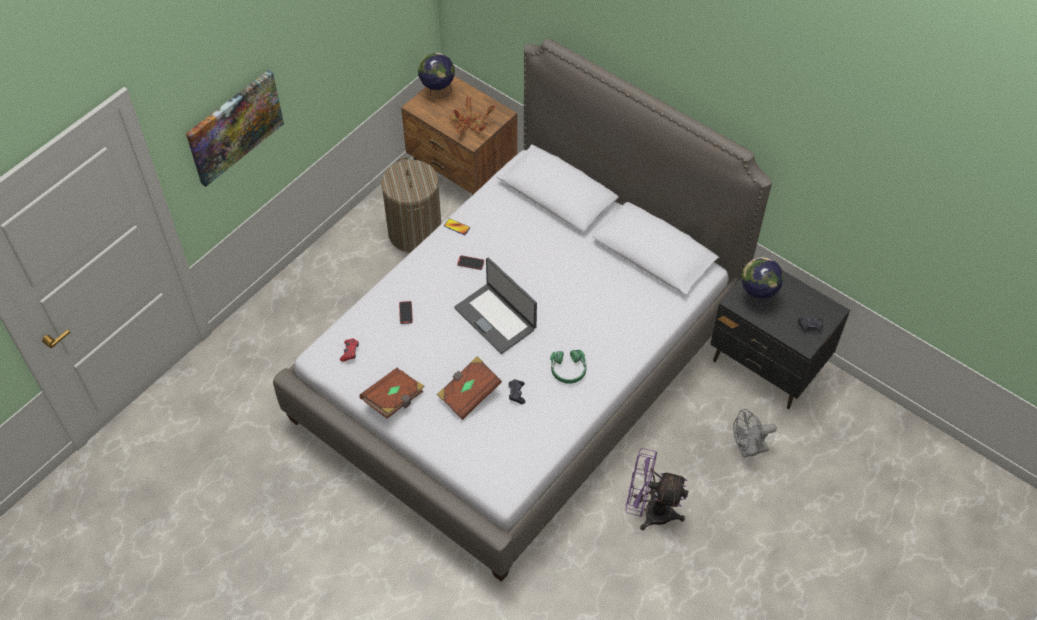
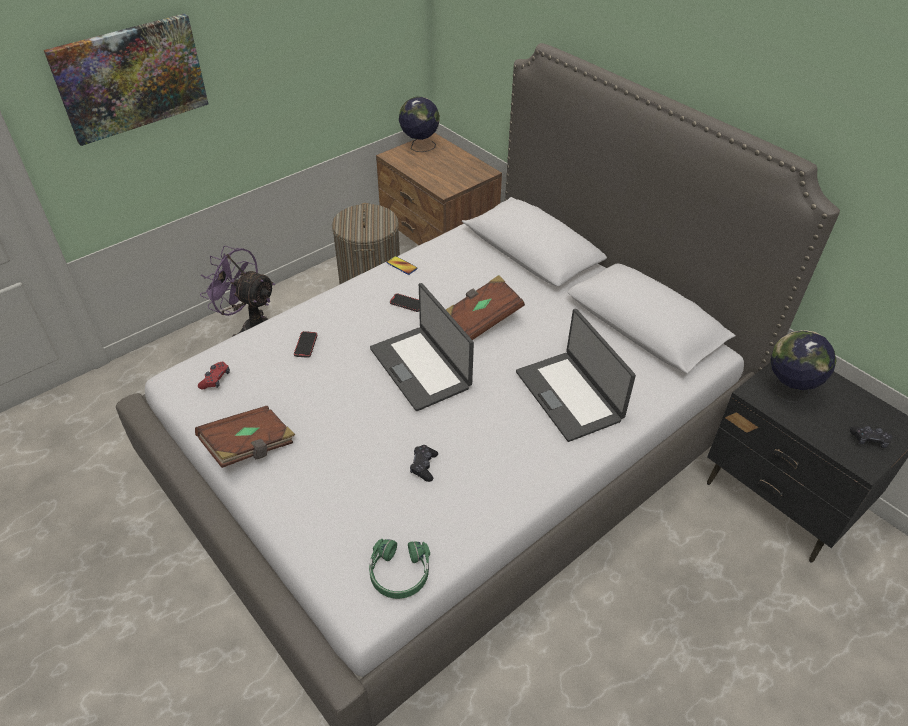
camera: 10 degrees right, 10 degrees down
brown book [437,356,502,420] -> brown book moved to [446,275,525,340]
potted plant [450,97,495,133] -> none
green headphones [550,349,587,384] -> green headphones moved to [369,539,430,599]
purple fan [625,448,689,531] -> purple fan moved to [200,246,275,337]
grey fan [733,409,777,458] -> none
none -> laptop [516,309,636,442]

